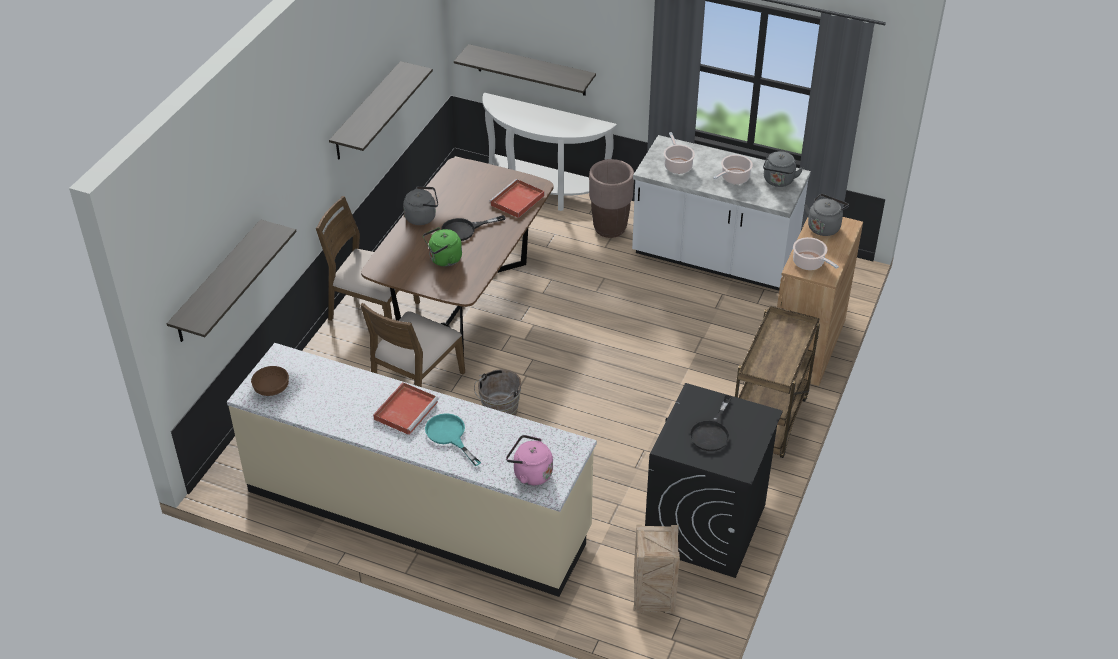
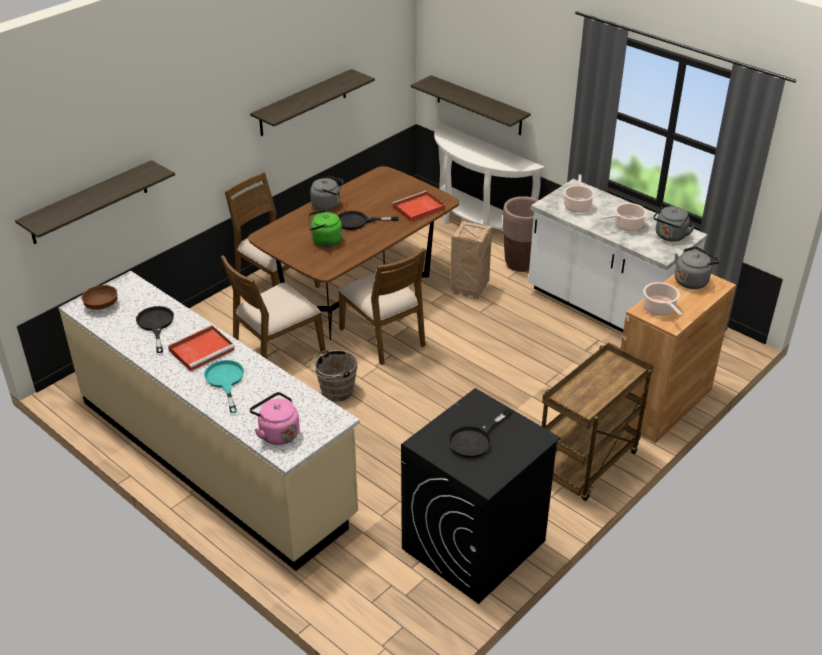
camera: 20 degrees right, 5 degrees down
crate [634,524,680,613] -> crate moved to [450,220,492,299]
none -> black frying pan [136,306,174,353]
none -> brown chair [338,248,426,365]

